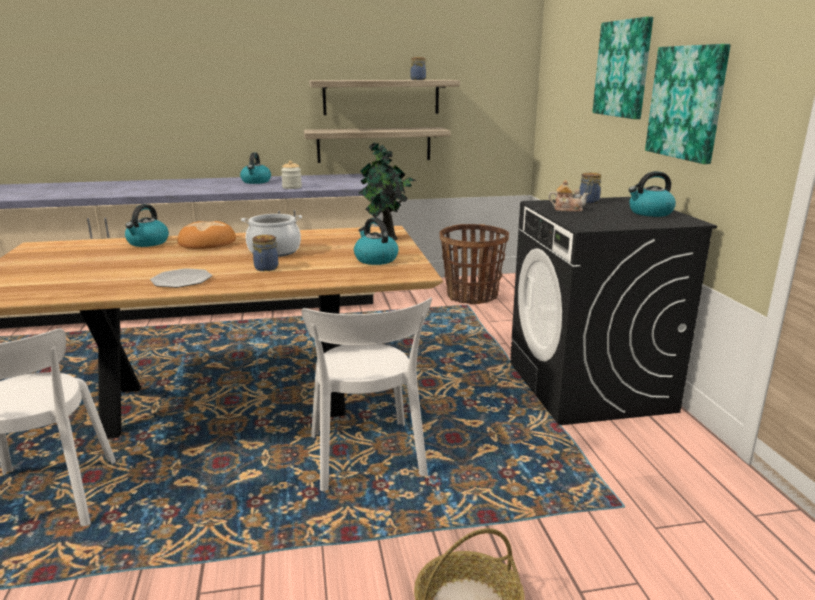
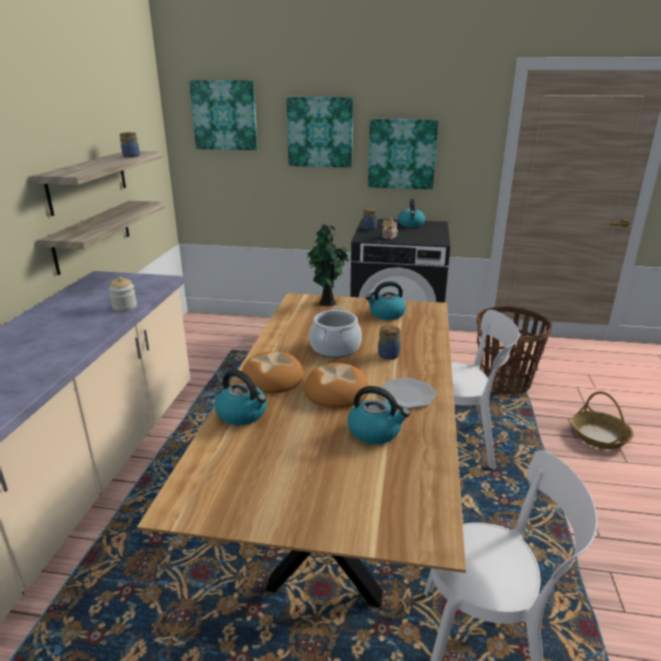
camera: 70 degrees left, 5 degrees up
kettle [240,153,271,184] -> kettle moved to [348,386,410,444]
basket [440,224,509,304] -> basket moved to [477,306,552,395]
none -> picture [189,80,258,150]
none -> bread [304,363,369,408]

